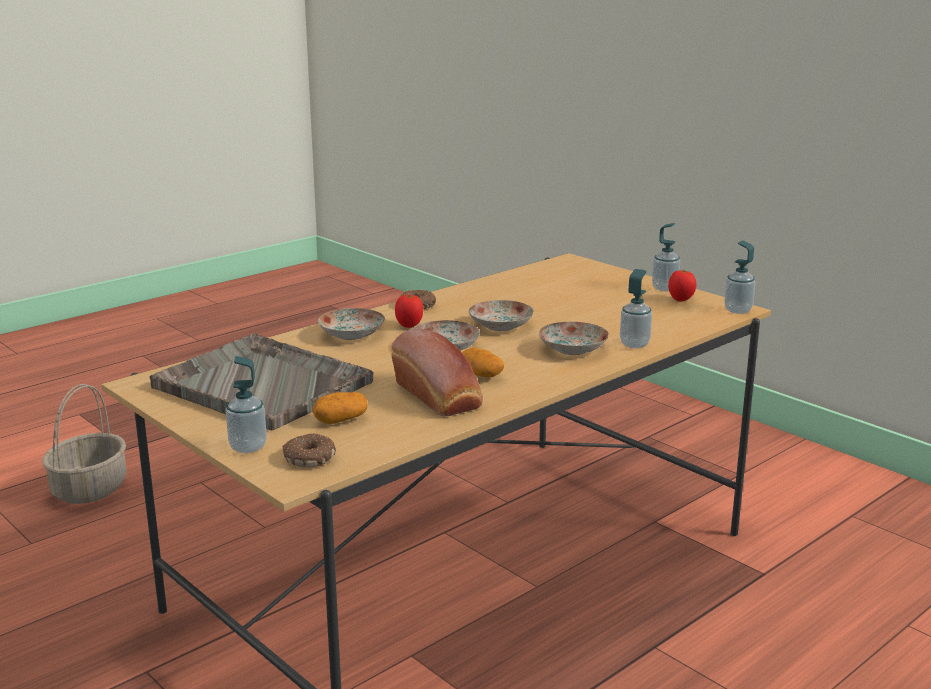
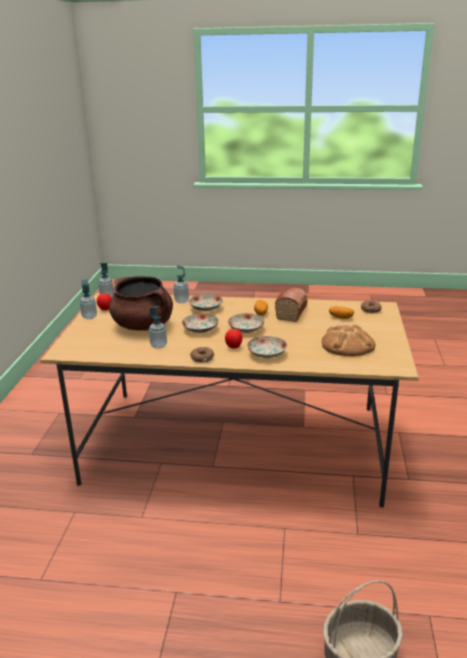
camera: 130 degrees left, 5 degrees up
grey tray [150,334,373,430] -> bread [321,325,375,356]
soap dispenser [226,356,267,453] -> soap dispenser moved to [149,306,167,349]
none -> brown cooking pot [109,276,173,331]

